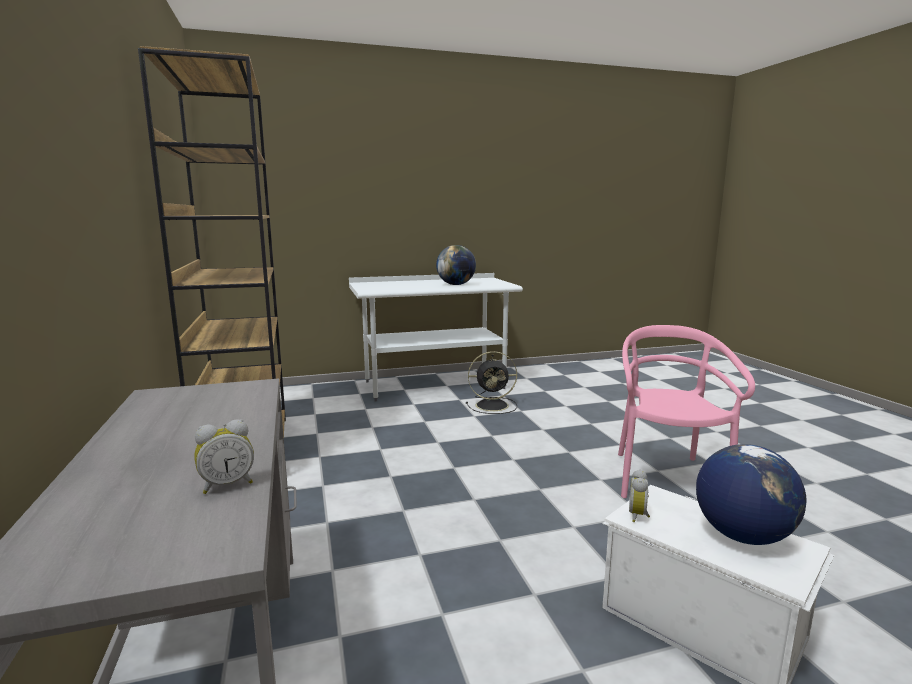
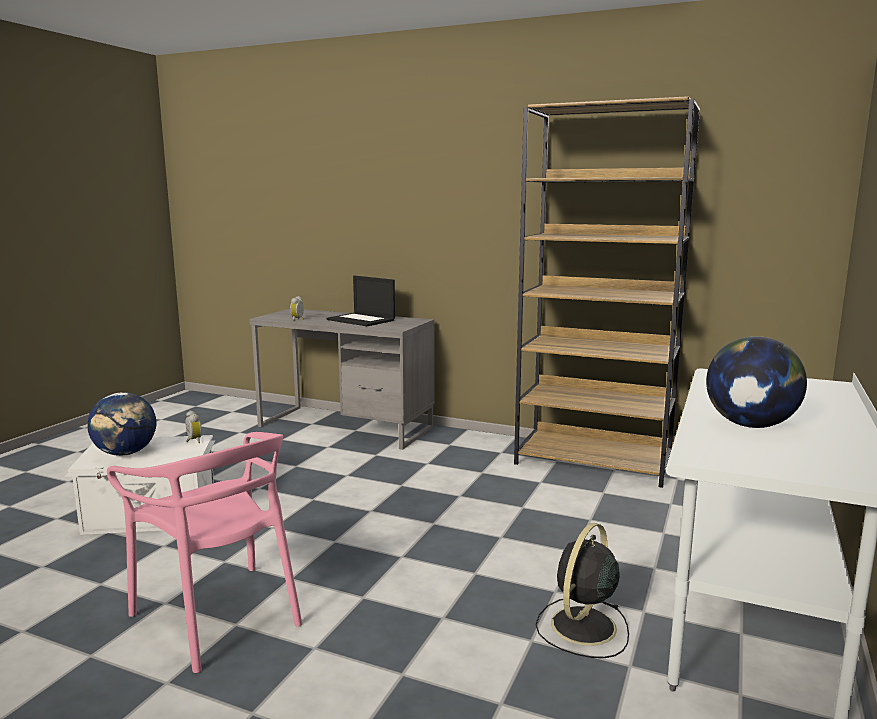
camera: 130 degrees right, 0 degrees up
none -> laptop [326,276,395,326]

